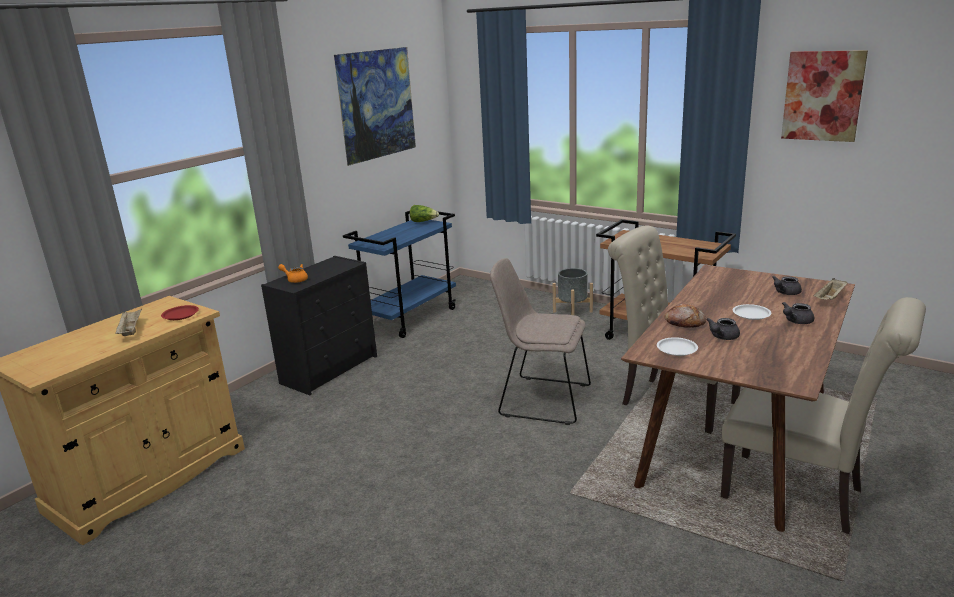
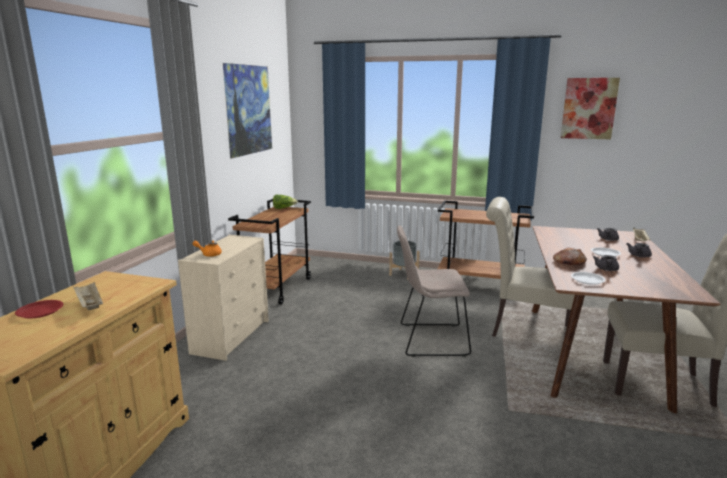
camera: 20 degrees left, 5 degrees down
red plate [161,305,199,320] -> red plate moved to [15,300,63,318]
black dresser [261,256,377,395] -> beige dresser [178,235,269,361]
blue cart [343,211,456,338] -> brown cart [228,199,311,305]

